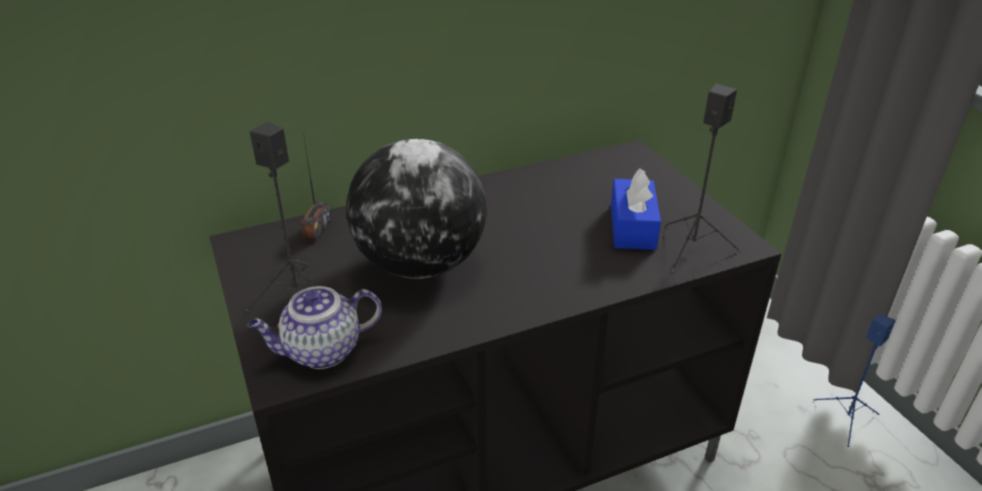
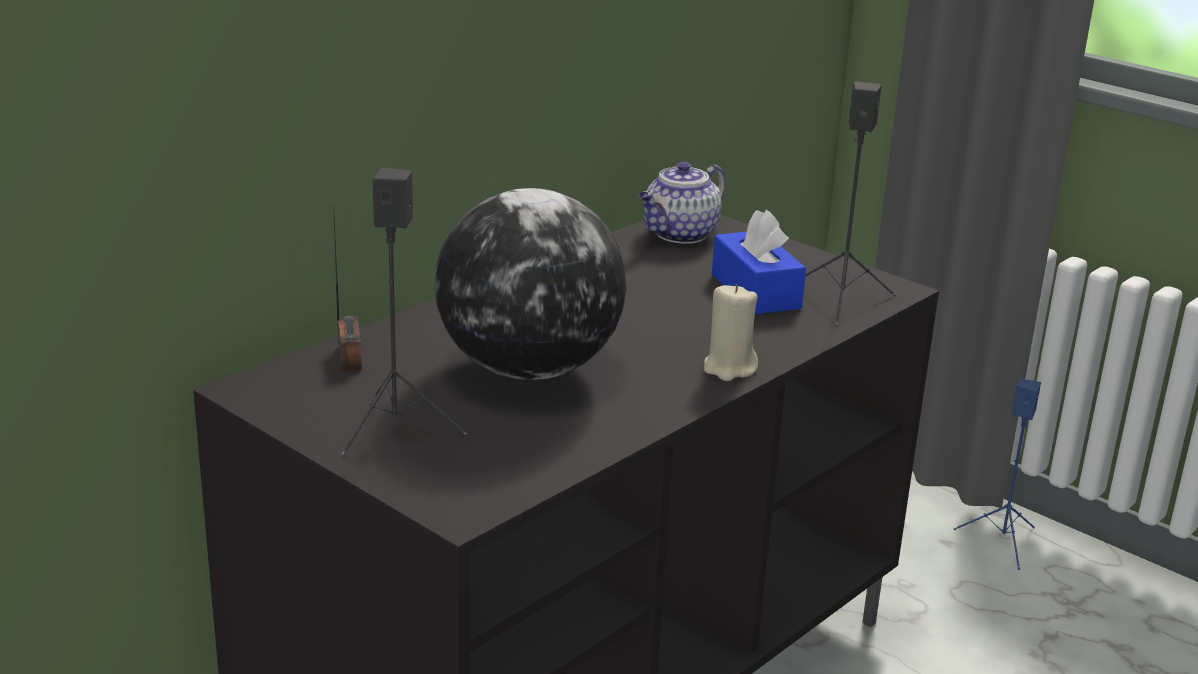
camera: 25 degrees left, 10 degrees down
teapot [247,286,382,369] -> teapot moved to [639,161,726,244]
none -> beige candle [704,284,758,381]

